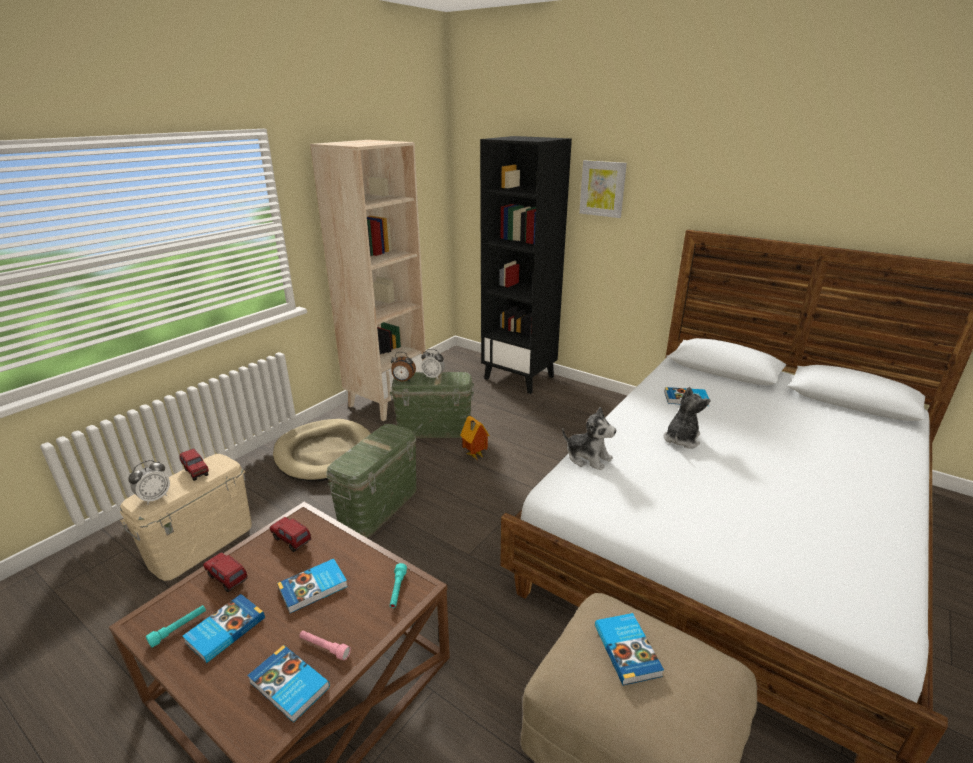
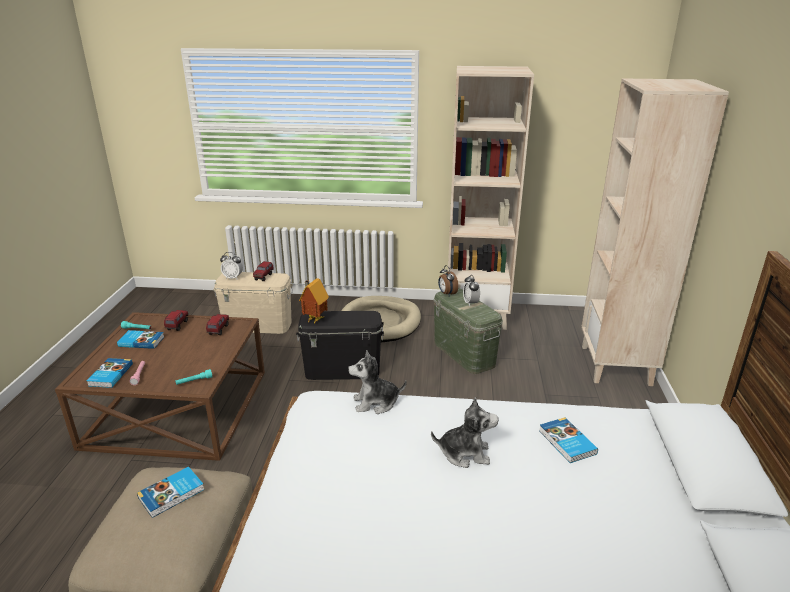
camera: 60 degrees right, 0 degrees up
book [277,559,348,613] -> none
green storage box [326,424,416,537] -> black storage box [296,311,384,380]
toy house [460,416,490,461] -> toy house moved to [299,278,329,324]
black bookcase [480,136,572,394] -> beige bookcase [581,79,729,386]
plush toy [562,407,616,470] -> plush toy turned 75 degrees clockwise [348,350,406,414]
picture [579,160,627,218] -> none

